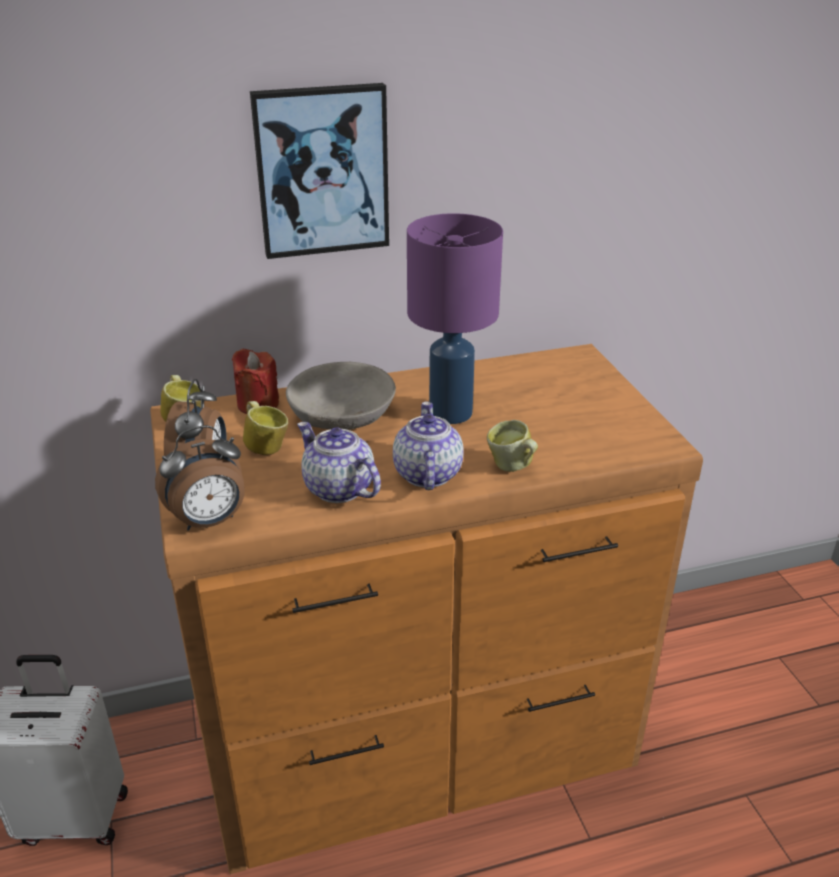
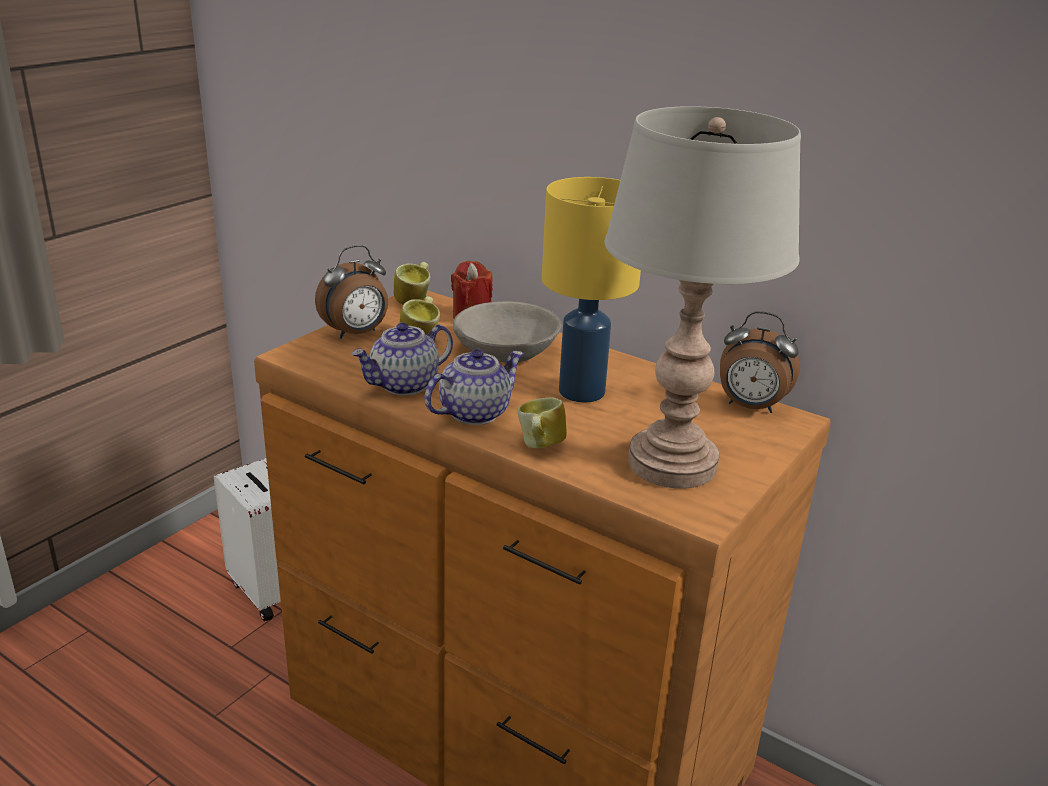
camera: 50 degrees right, 5 degrees down
alarm clock [155,425,245,530] -> alarm clock moved to [720,311,800,413]
picture [250,83,389,259] -> none
teapot [297,422,381,503] -> teapot turned 135 degrees counterclockwise [351,323,453,395]
purple table lamp [407,213,503,424] -> yellow table lamp [542,177,641,403]
none -> grey table lamp [604,106,801,489]

